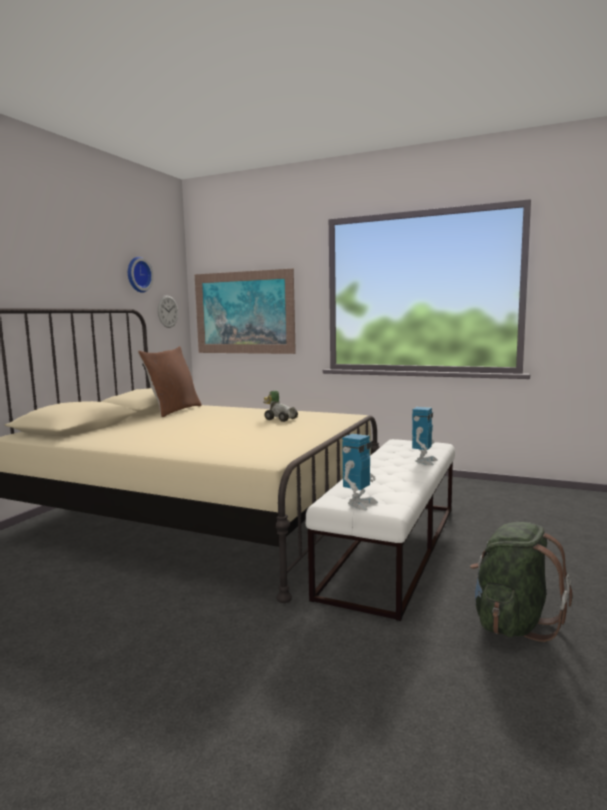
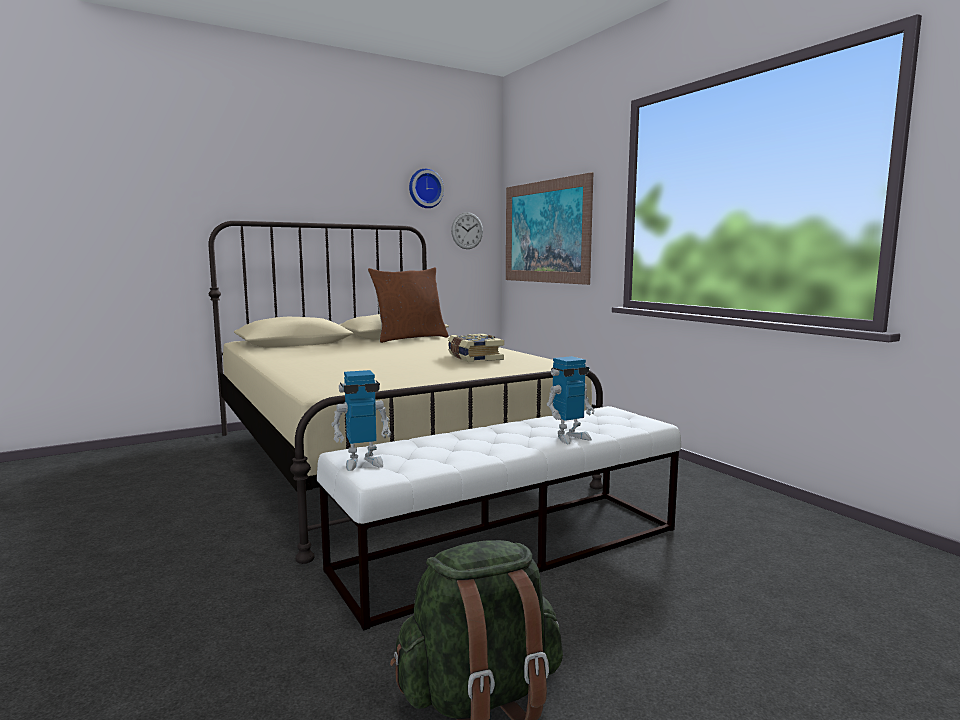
camera: 35 degrees right, 0 degrees up
toy car [263,390,298,422] -> book [448,334,504,362]

